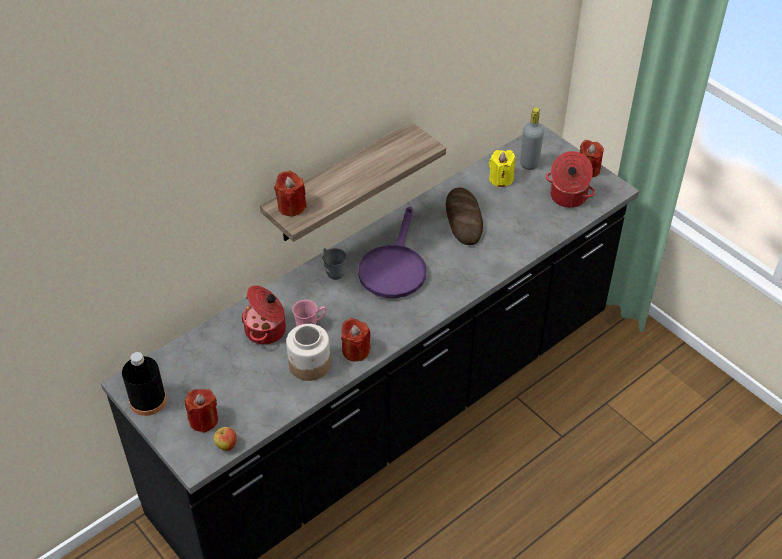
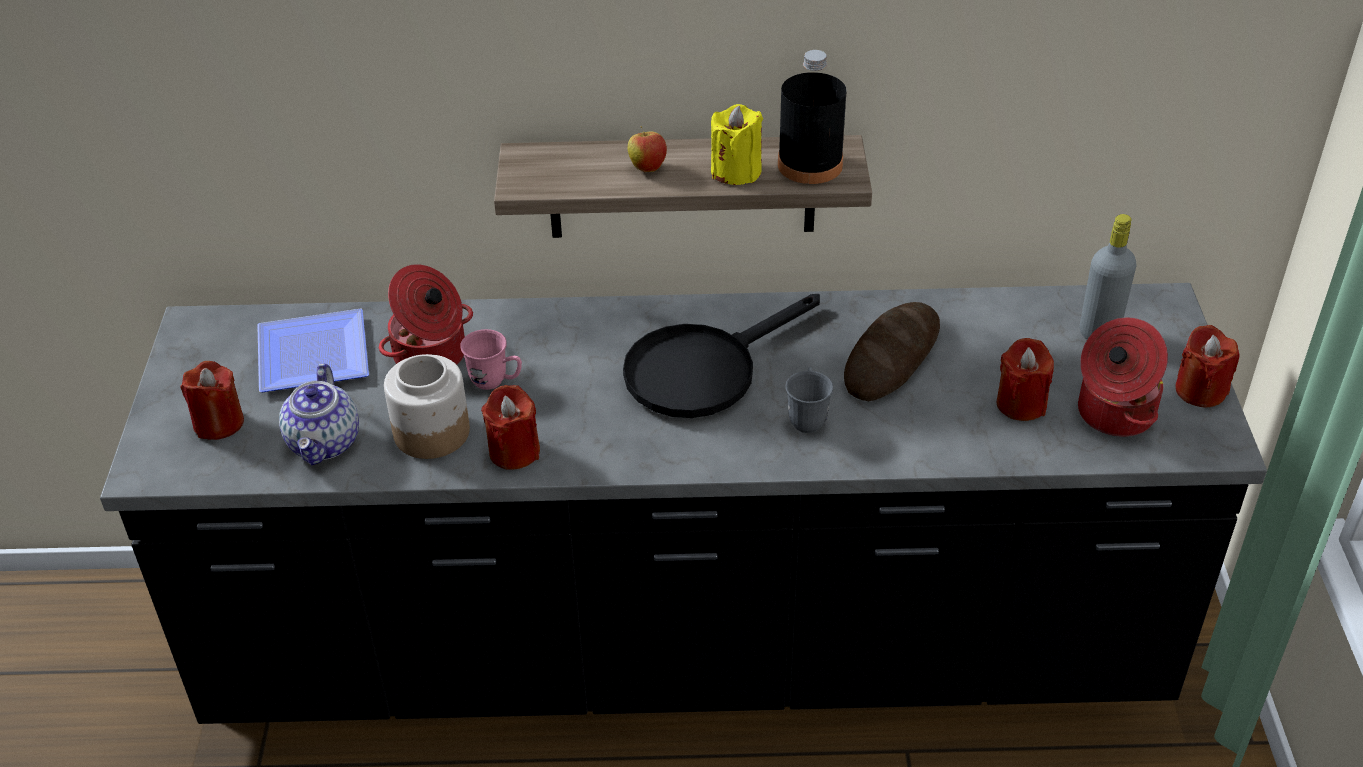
camera: 40 degrees right, 5 degrees down
black bottle [122,352,167,416] -> black bottle moved to [778,50,846,184]
apple [214,427,237,451] -> apple moved to [628,126,667,172]
red candle [274,171,307,216] -> red candle moved to [997,338,1054,421]
grey mug [323,248,347,280] -> grey mug moved to [785,367,833,433]
purple frying pan [358,206,426,298] -> black frying pan [623,294,820,418]
yellow candle [489,150,515,187] -> yellow candle moved to [711,104,763,185]
none -> plate [257,309,369,392]
none -> teapot [279,363,359,465]

